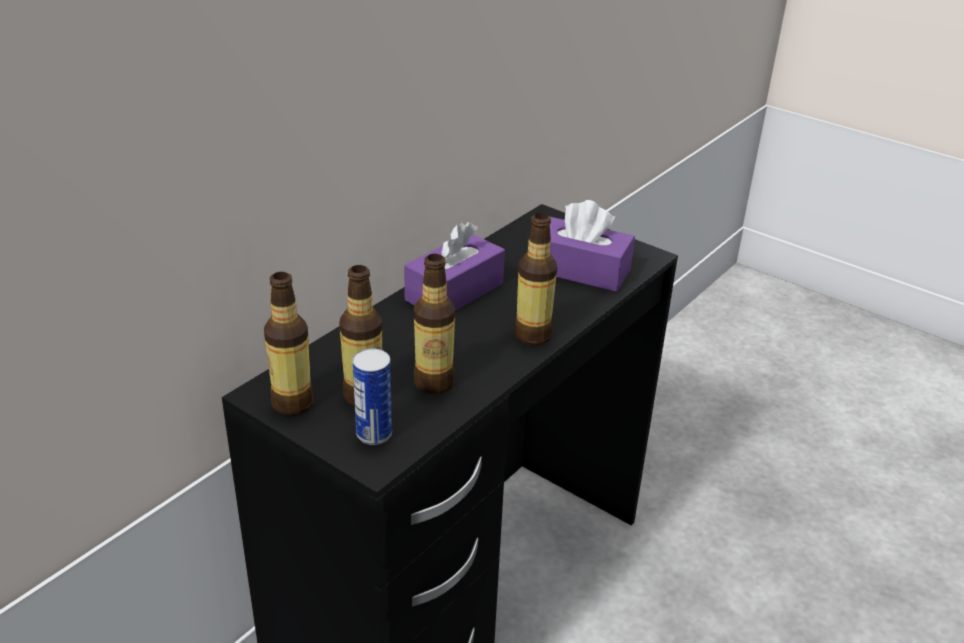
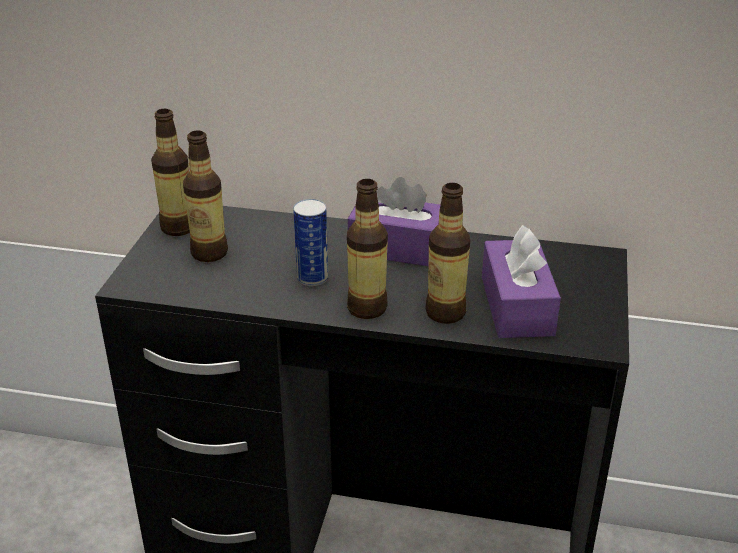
camera: 65 degrees right, 0 degrees up
can [352,348,392,445] -> can moved to [293,199,328,286]
bottle [414,254,455,394] -> bottle moved to [425,183,470,324]

